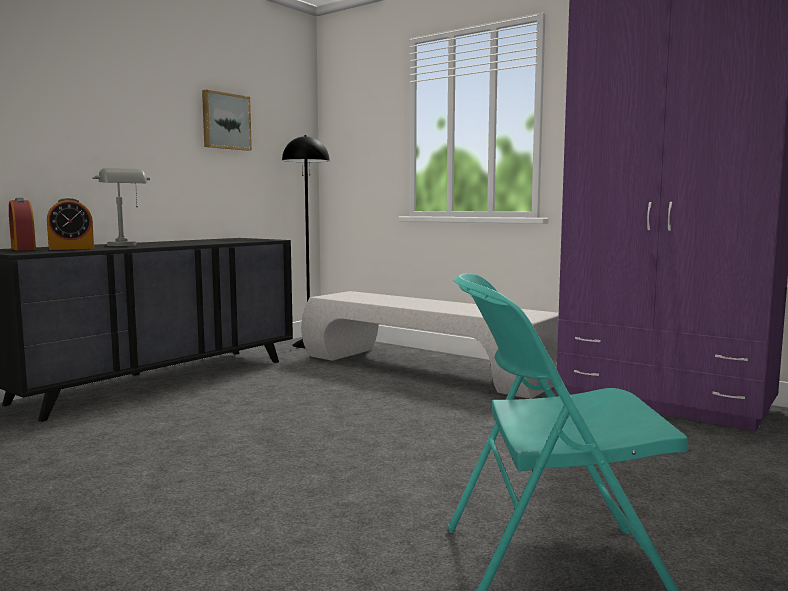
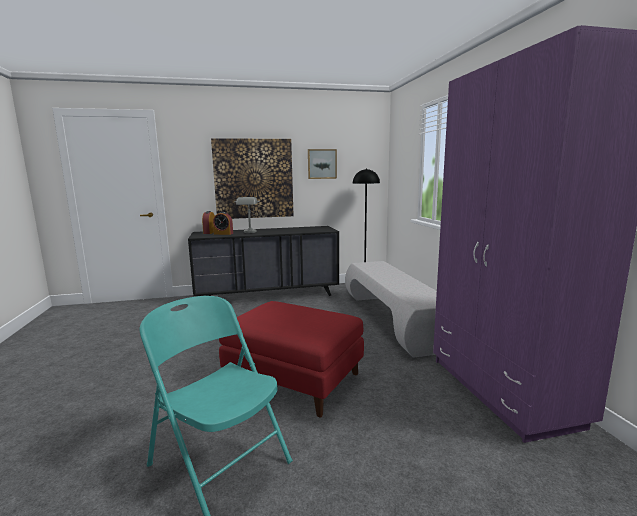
camera: 40 degrees right, 5 degrees up
none -> picture [211,138,294,219]
none -> red ottoman [219,301,364,418]

